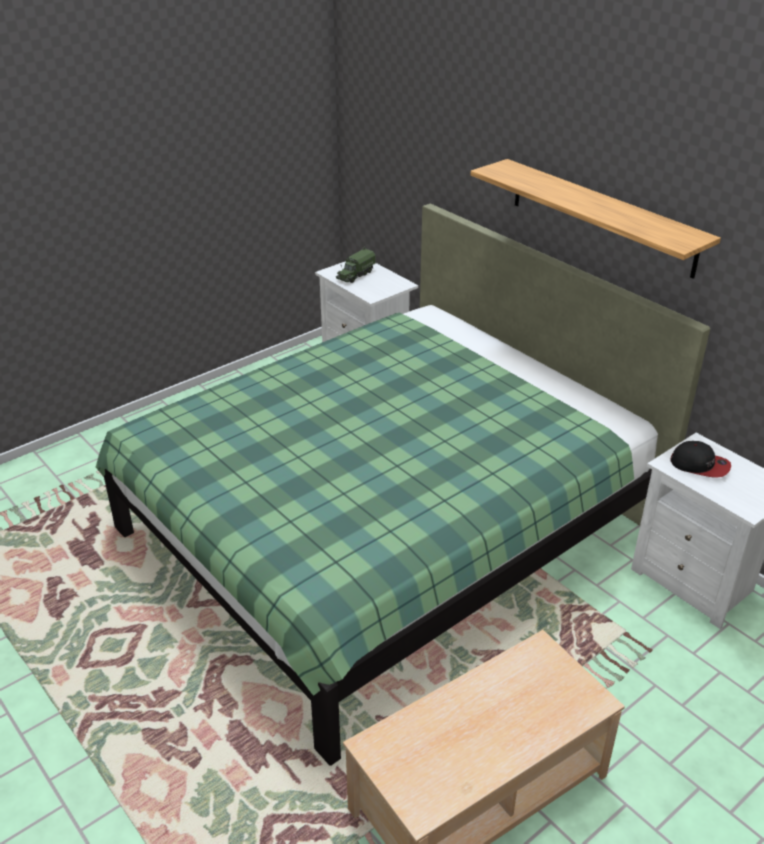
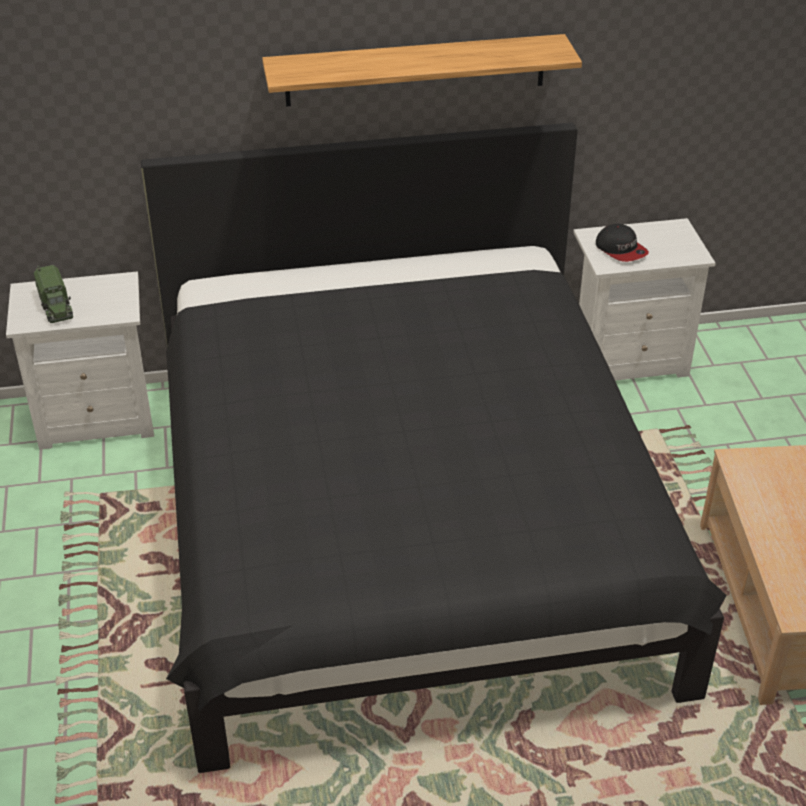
camera: 60 degrees left, 5 degrees up
green bed [96,203,710,766] -> black bed [141,123,727,773]
cap [670,441,731,478] -> cap turned 90 degrees clockwise [596,224,649,262]

